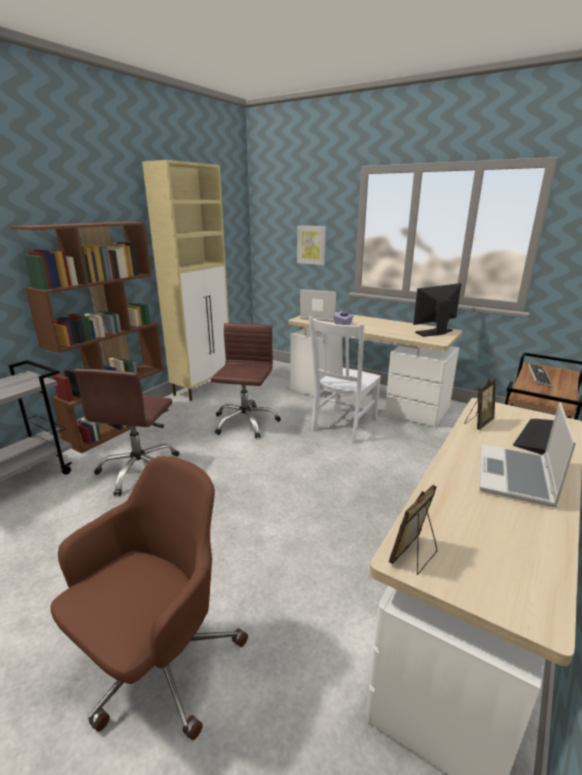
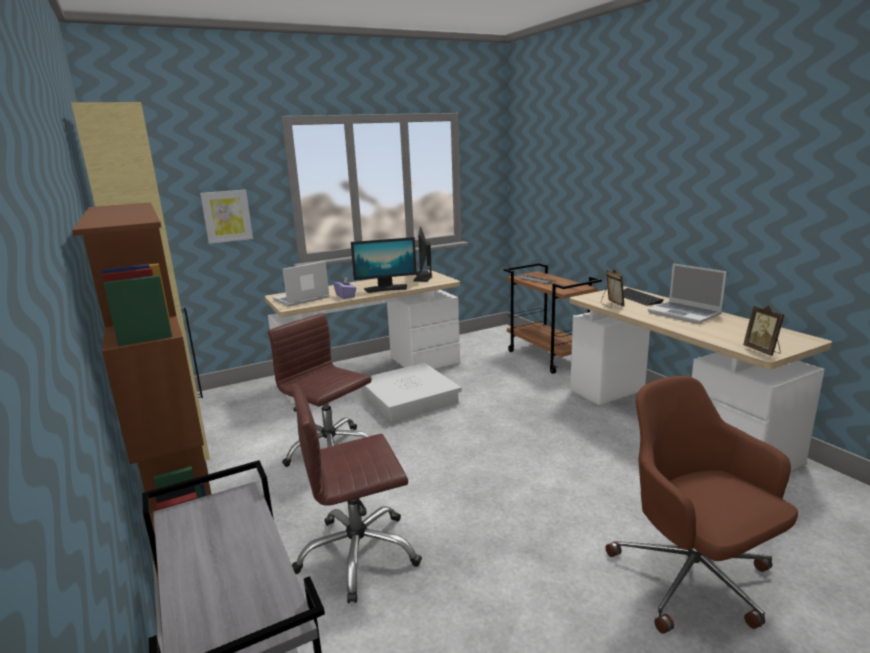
camera: 60 degrees left, 5 degrees down
brown office chair [74,368,179,496] -> brown office chair turned 120 degrees clockwise [290,384,422,603]
white chair [309,316,381,443] -> white storage box [362,363,462,423]
none -> monitor [351,237,417,293]

